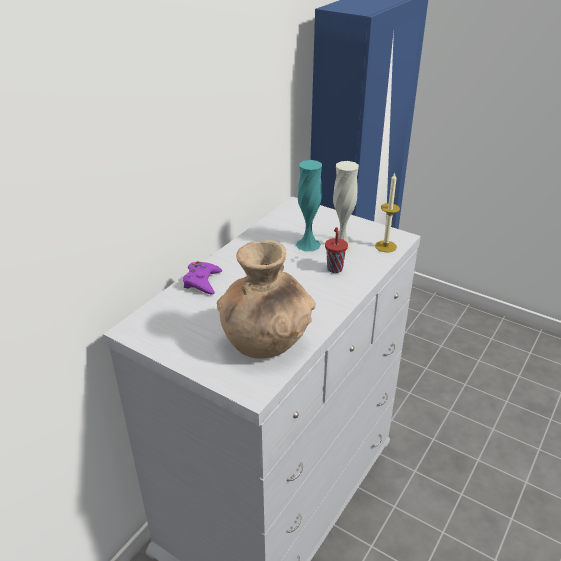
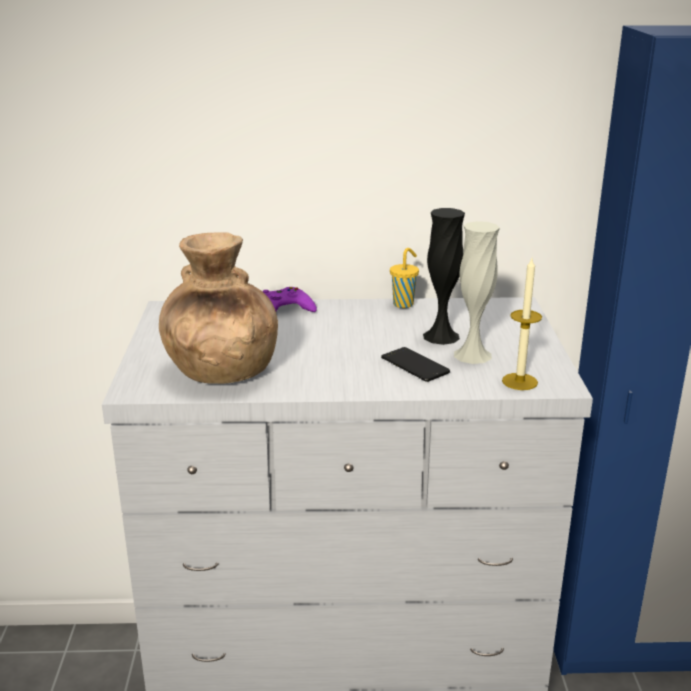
camera: 55 degrees right, 10 degrees down
turquoise vase [296,160,322,251] -> black vase [423,208,465,345]
red cup [325,227,348,273] -> phone [381,347,450,382]
none -> yellow cup [390,248,419,308]

